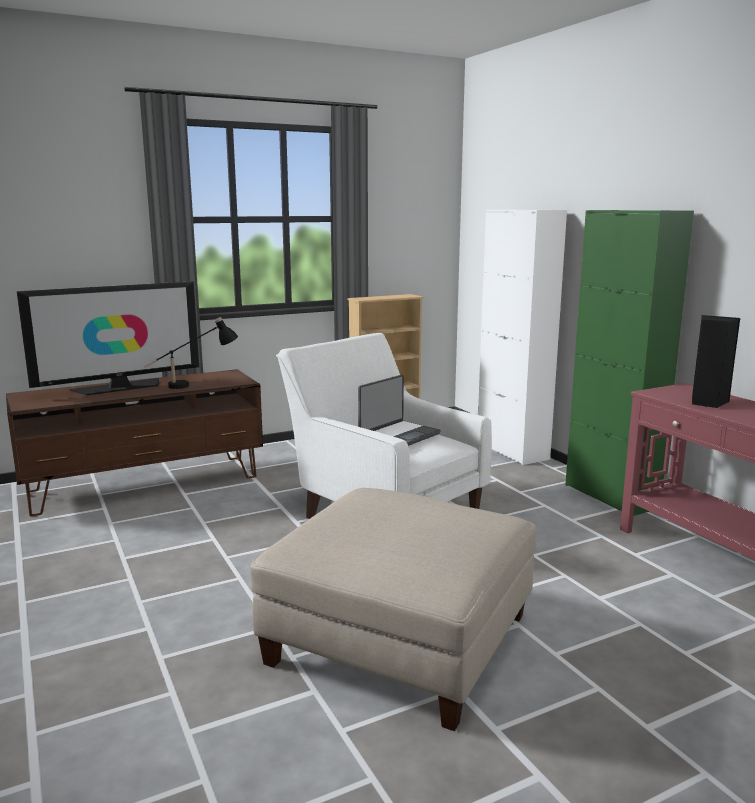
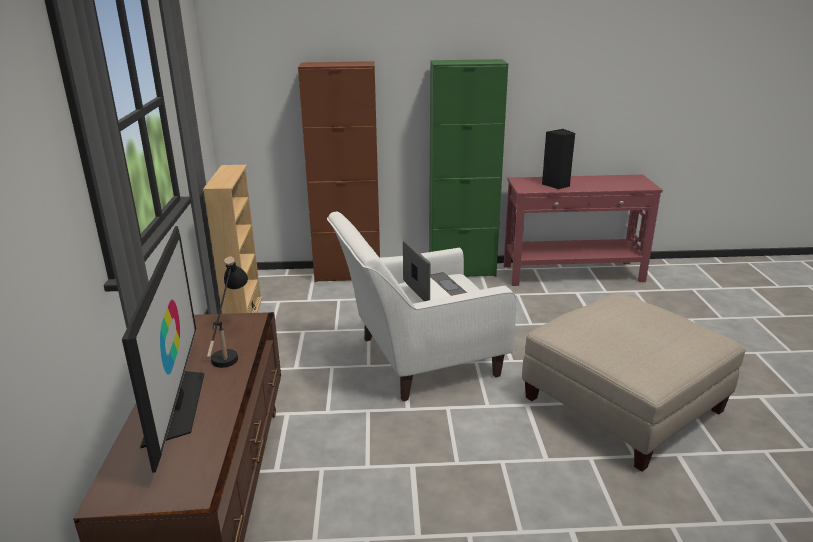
camera: 65 degrees left, 10 degrees up
white cabinet [478,210,567,465] -> brown cabinet [298,61,380,282]

